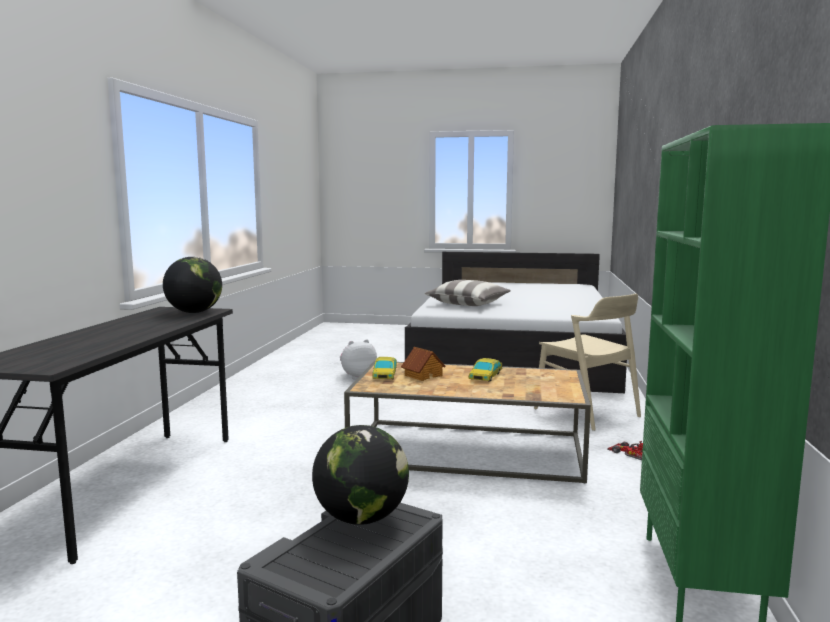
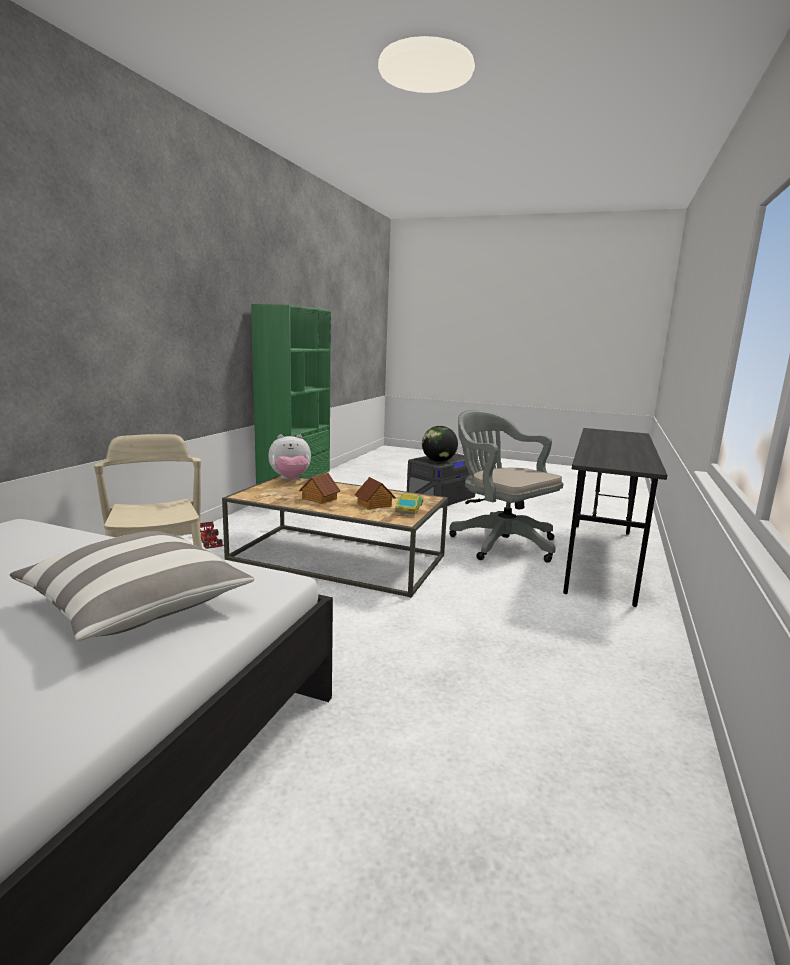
camera: 170 degrees left, 5 degrees up
globe [163,257,222,313] -> none
plush toy [340,339,377,380] -> plush toy moved to [268,434,311,479]
toy car [468,358,502,381] -> toy house [299,473,340,504]
none -> grey office chair [449,410,563,563]

